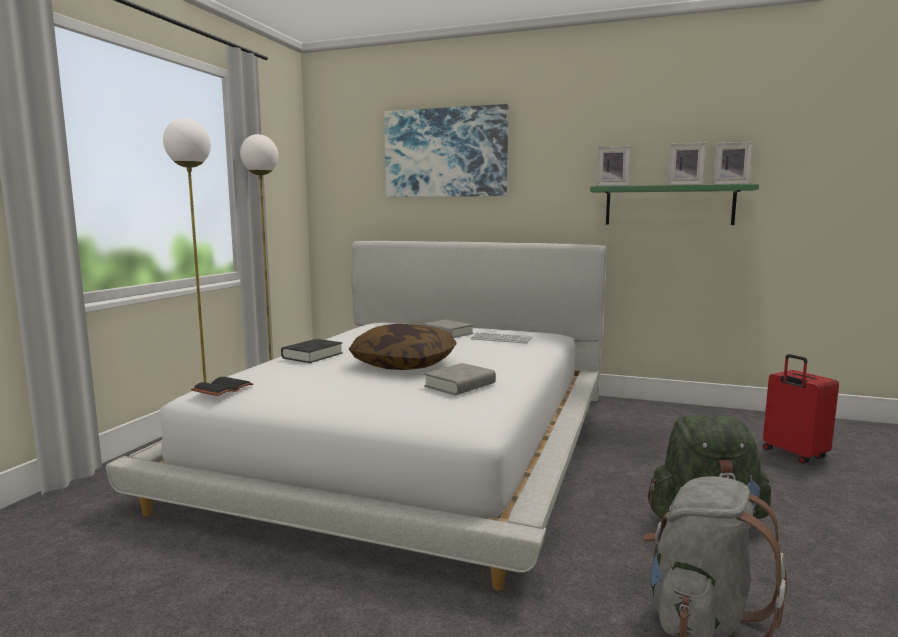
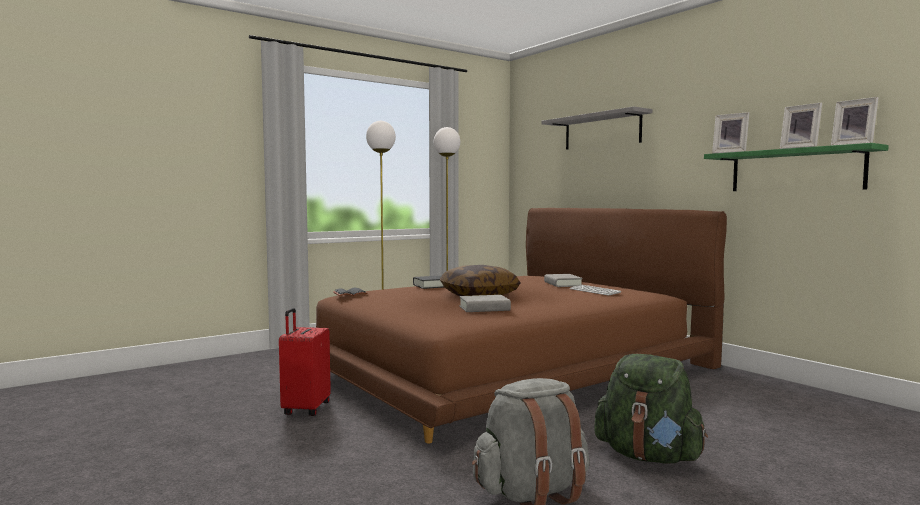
camera: 35 degrees right, 5 degrees down
white bed [106,241,607,591] -> brown bed [290,208,727,443]
picture [384,104,508,197] -> grey shelf [542,106,652,150]
red suitcase [763,354,839,464] -> red suitcase moved to [279,308,331,416]

